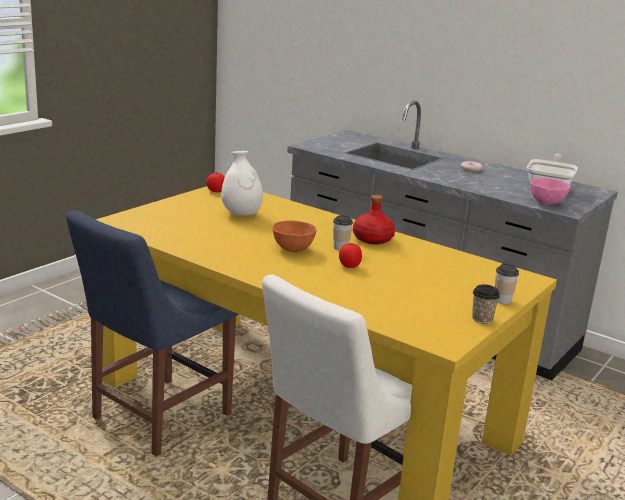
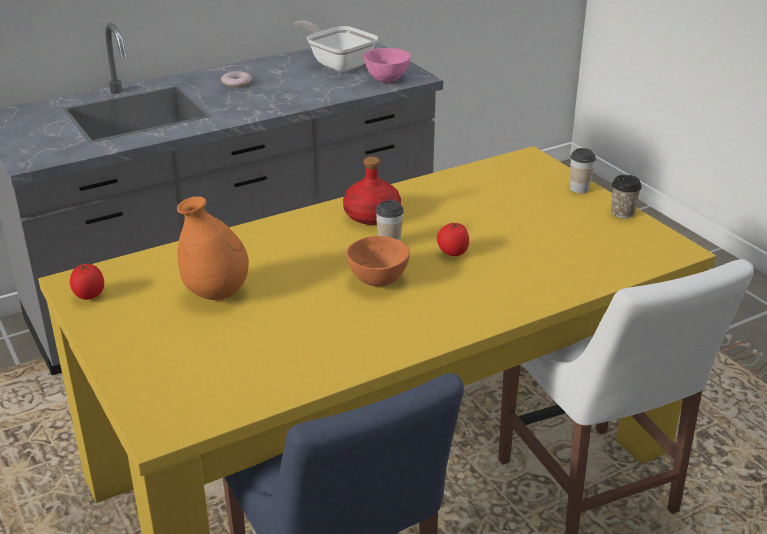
camera: 65 degrees left, 10 degrees up
white vase [221,151,263,216] -> orange vase [177,196,249,300]

